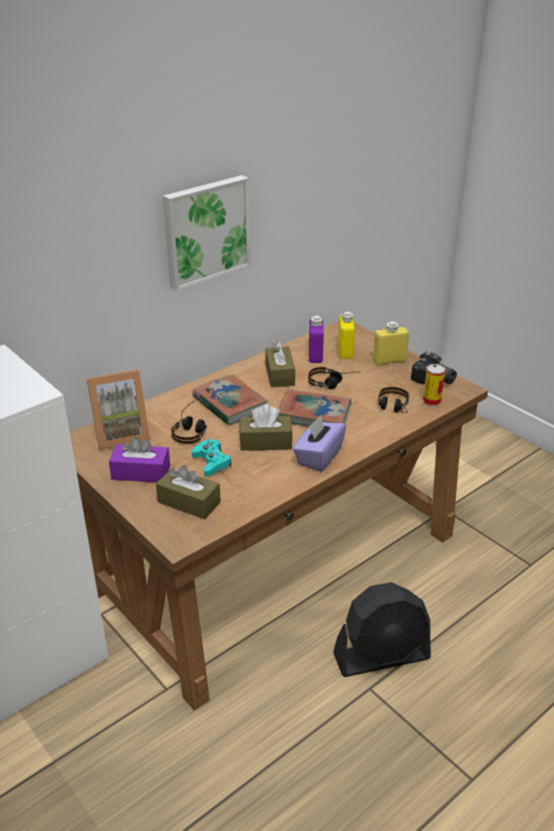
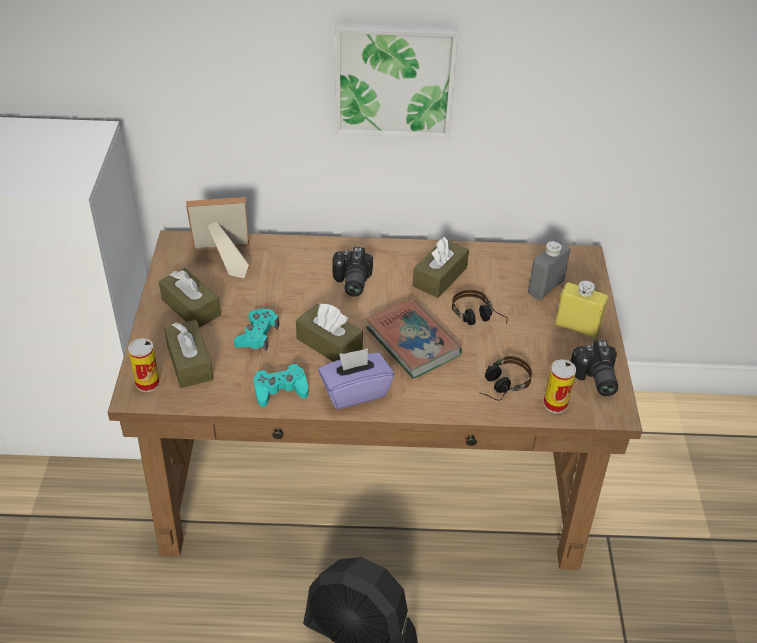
camera: 40 degrees right, 10 degrees up
picture frame [86,369,151,450] -> picture frame turned 150 degrees clockwise [186,197,249,278]
purple tissue box [109,436,170,483] -> brown tissue box [159,268,221,328]
headphones [171,401,207,444] -> none
book [192,375,268,425] -> camera [332,247,373,297]
purple bottle [309,316,324,363] -> none
yellow bottle [338,312,355,359] -> grey bottle [528,241,571,300]
none -> can [128,338,160,392]
none -> turquoise game controller [254,364,308,407]

